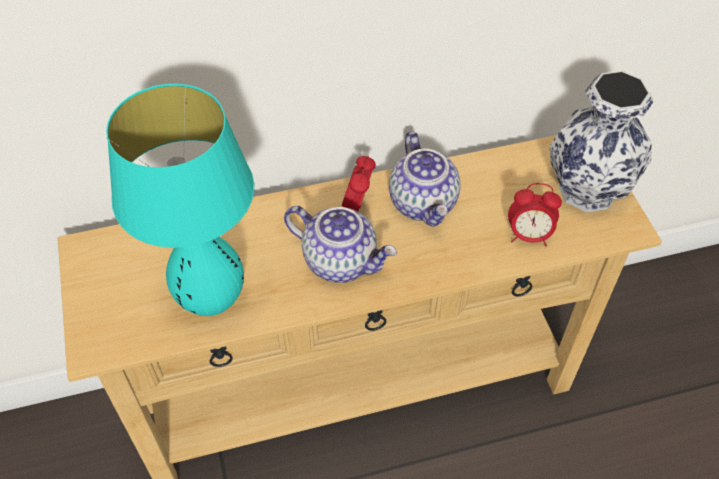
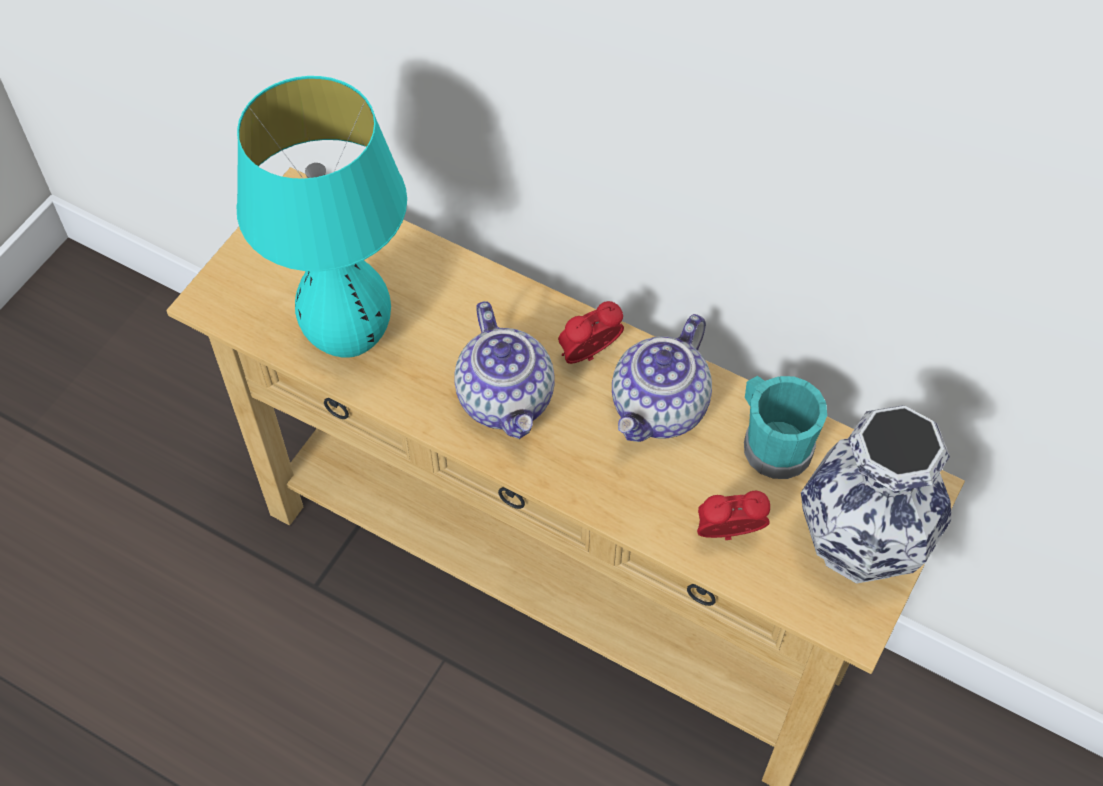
camera: 45 degrees right, 5 degrees up
alarm clock [508,183,562,246] -> alarm clock turned 120 degrees clockwise [697,491,770,540]
none -> turquoise mug [744,376,827,479]

